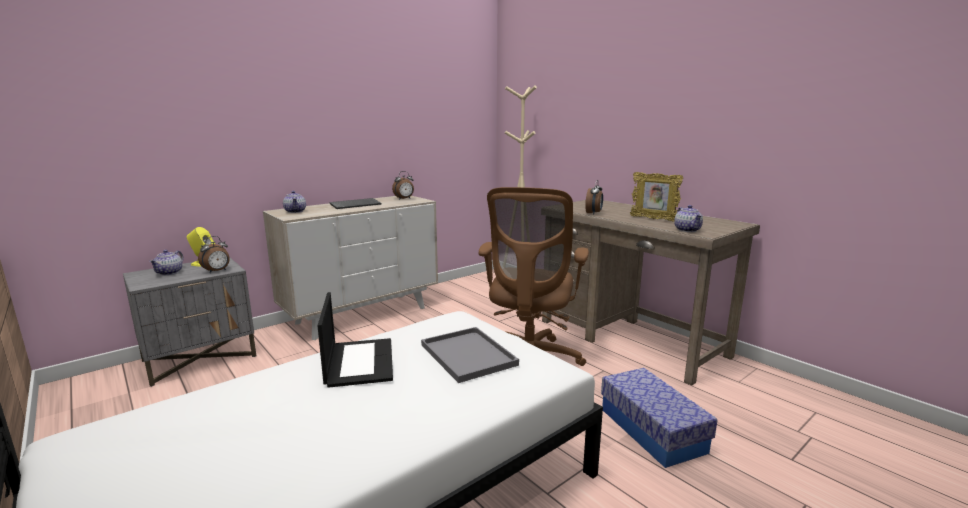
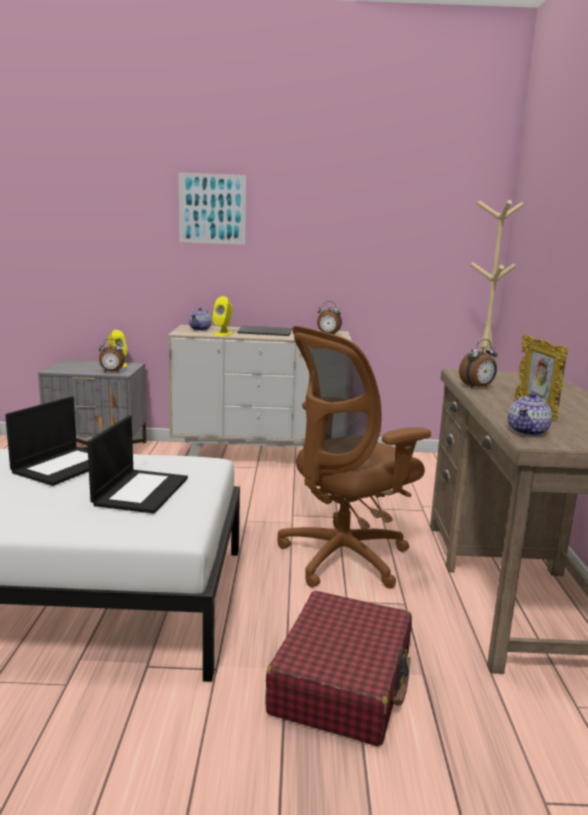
camera: 40 degrees right, 0 degrees up
teapot [149,250,183,275] -> none
grey tray [421,327,519,383] -> laptop [87,415,188,514]
storage box [601,368,718,468] -> red suitcase [265,591,412,747]
none -> picture [179,173,246,245]
none -> yellow speaker [212,296,233,336]

